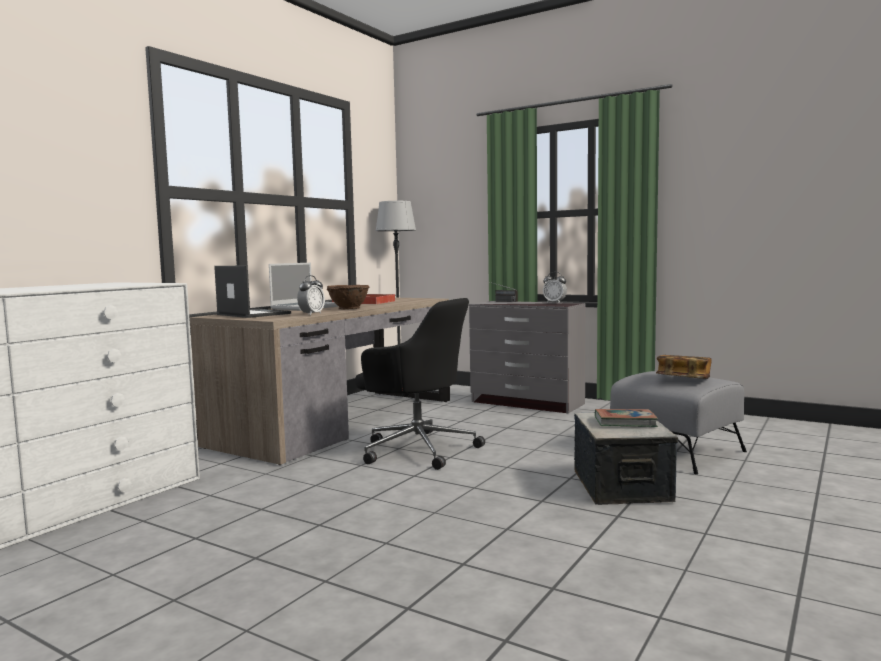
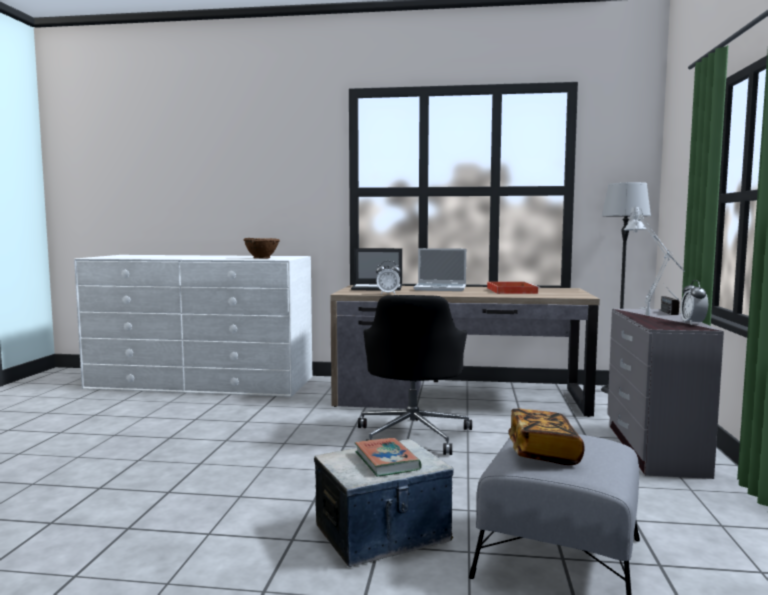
camera: 65 degrees right, 0 degrees up
laptop [214,266,291,318] -> laptop turned 75 degrees clockwise [351,248,402,291]
brown bowl [327,285,369,309] -> brown bowl moved to [244,238,280,259]
none -> grey table lamp [624,205,685,316]

